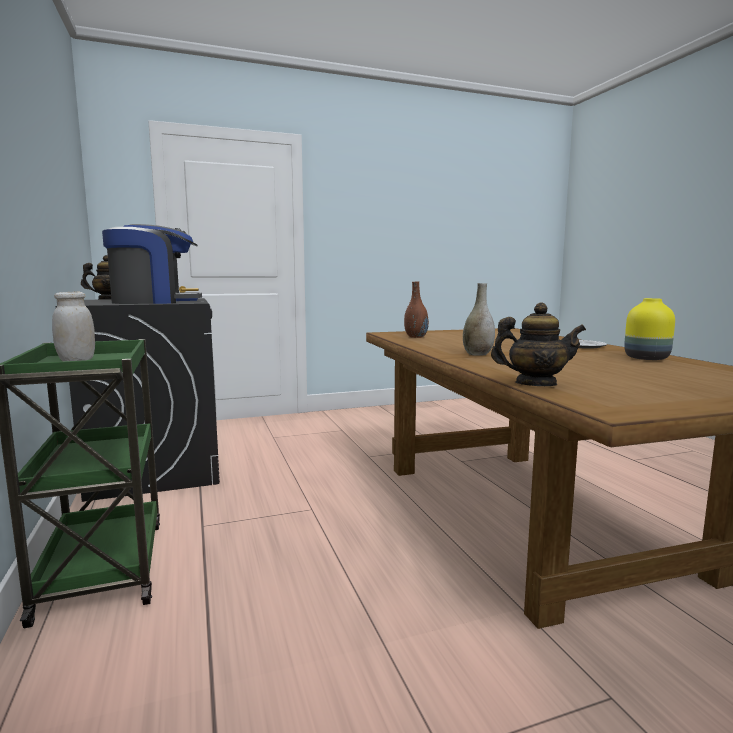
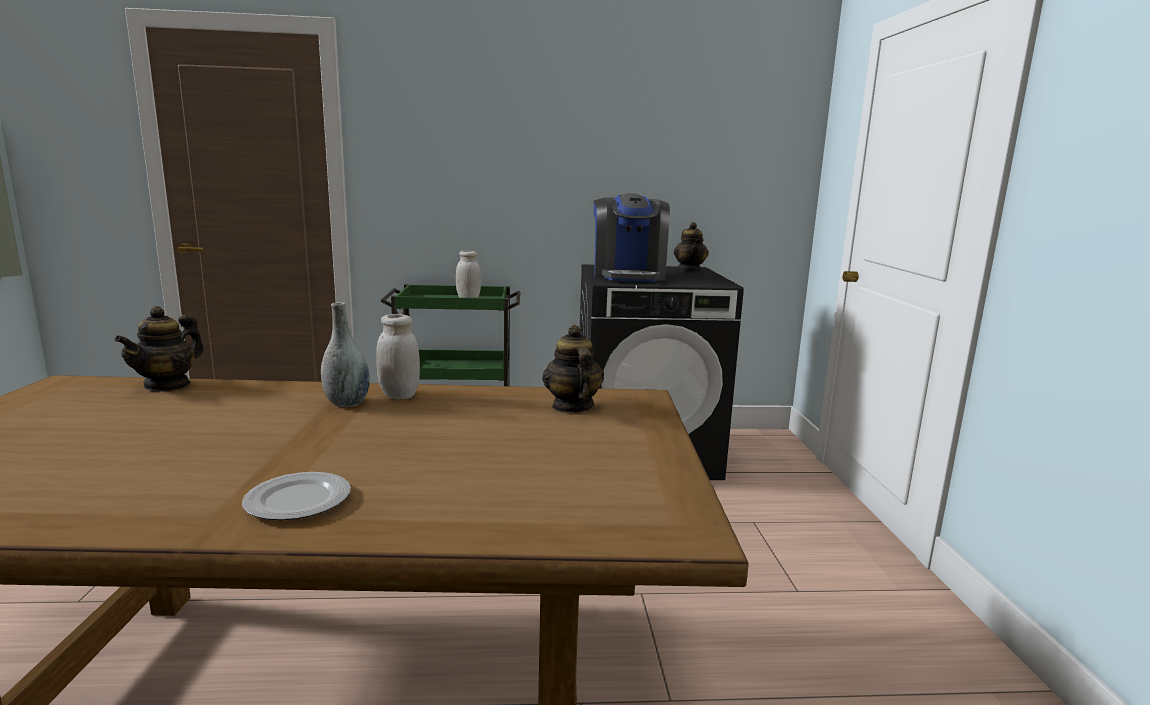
camera: 105 degrees right, 5 degrees up
brown vase [404,282,429,338] -> teapot [542,325,604,413]
yellow vase [624,298,675,360] -> none
none -> white jar [376,314,420,399]

